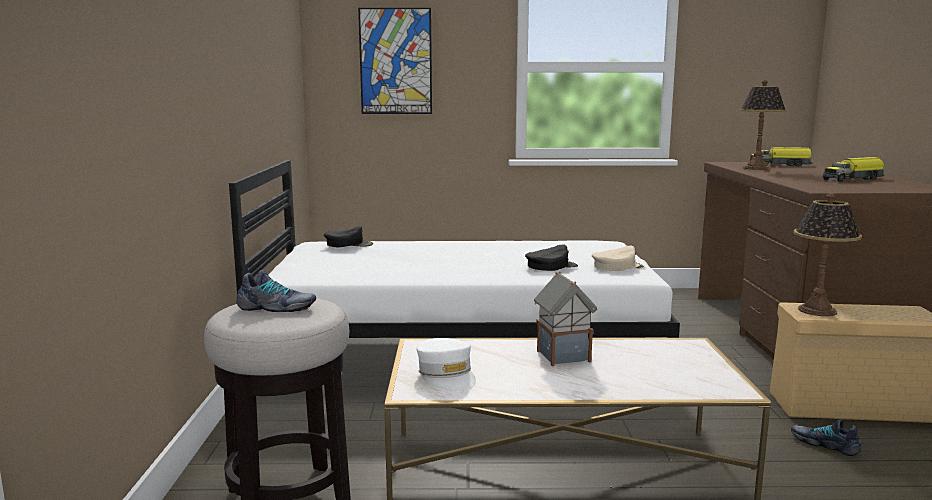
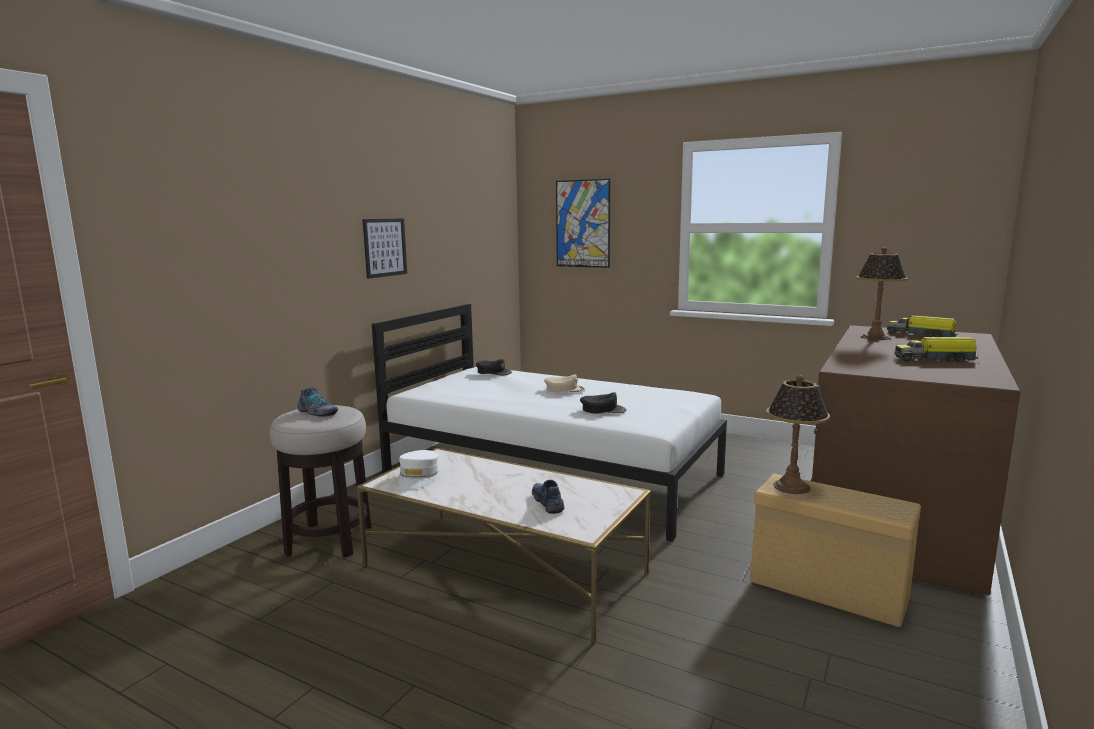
camera: 30 degrees right, 0 degrees up
toy house [534,272,597,366] -> none
beige cap [592,246,645,271] -> beige cap moved to [544,374,586,393]
shoe [791,419,862,456] -> shoe moved to [532,480,565,514]
none -> picture [362,218,407,279]

